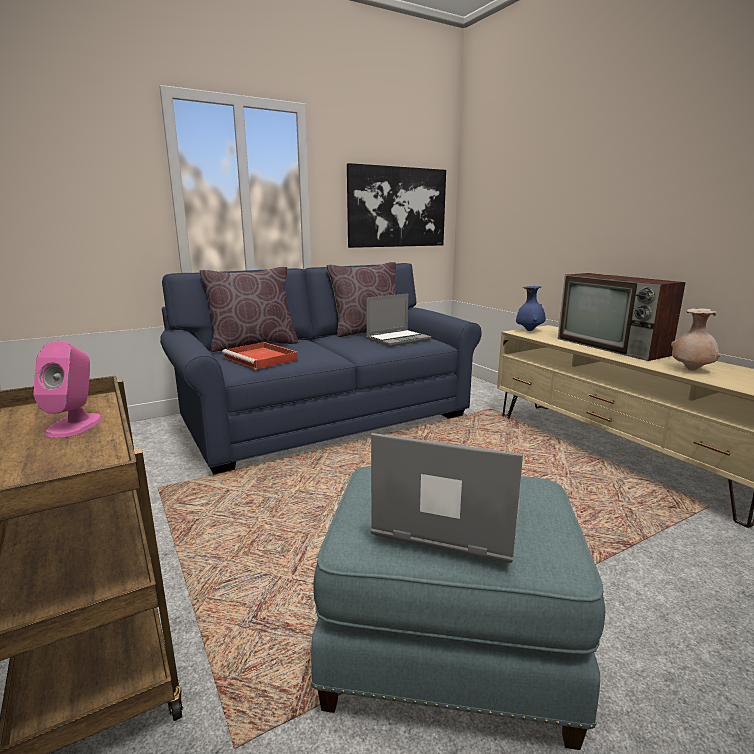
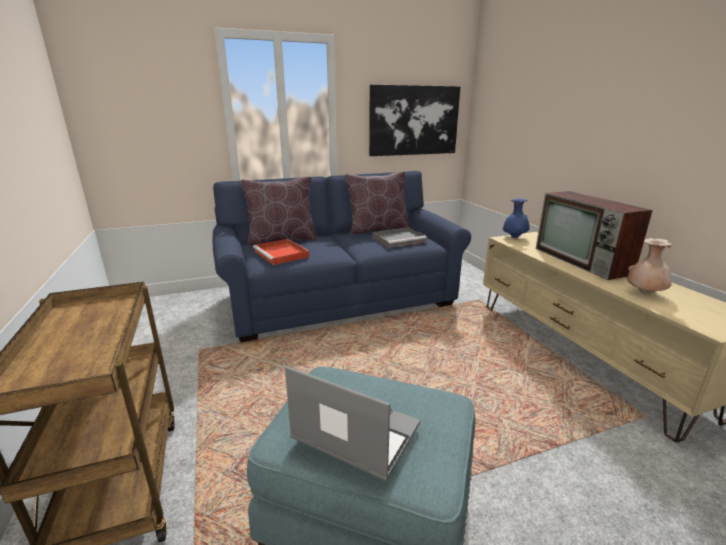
camera: 10 degrees right, 5 degrees up
pink speaker [33,340,102,438] -> none
laptop [366,294,431,347] -> grey tray [372,228,427,248]

